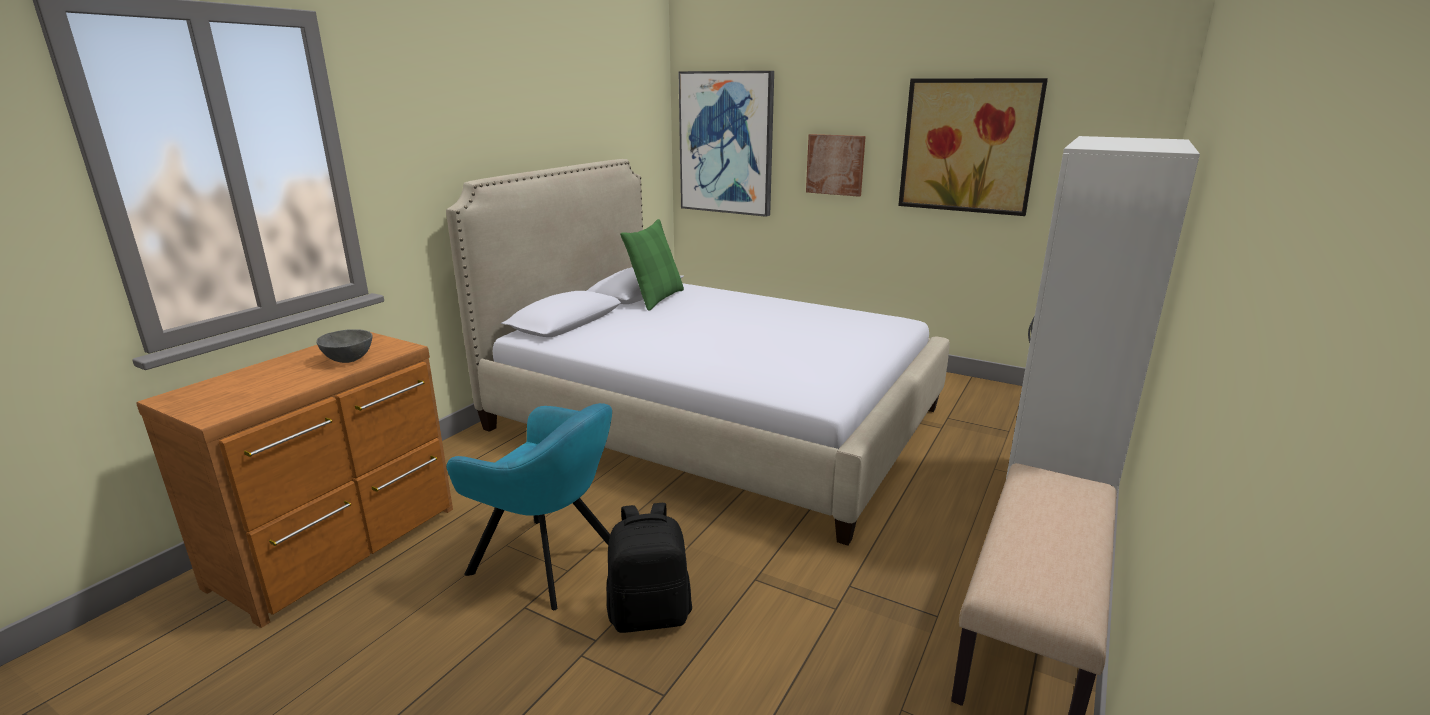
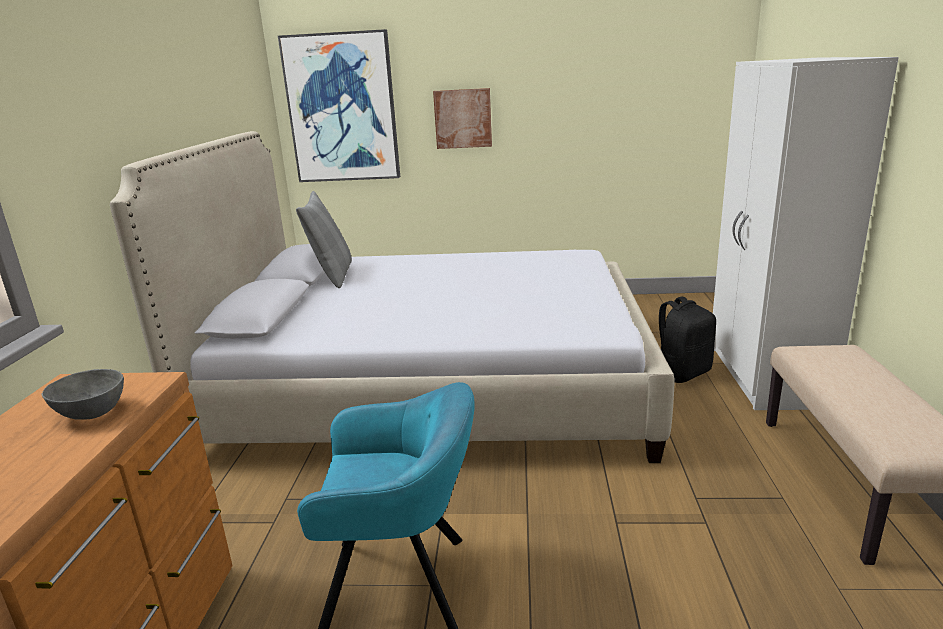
camera: 25 degrees left, 0 degrees up
black backpack [607,503,692,633] -> black backpack moved to [659,297,716,383]
green pillow [620,219,684,311] -> grey pillow [296,191,352,288]
picture [898,78,1048,216] -> none

